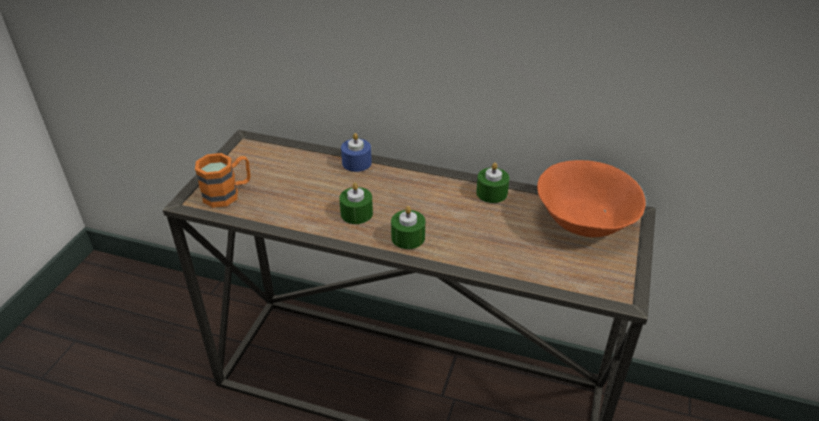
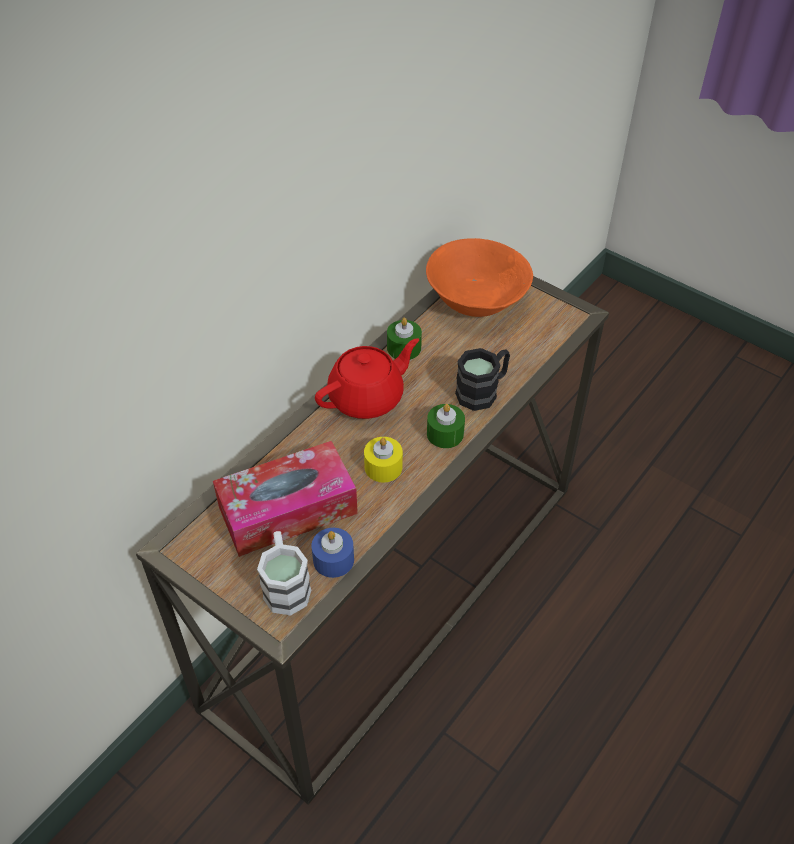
camera: 70 degrees left, 10 degrees up
orange mug [195,153,251,208] -> white mug [257,531,311,616]
green candle [339,183,373,224] -> yellow candle [364,437,403,483]
blue candle [341,133,372,172] -> blue candle moved to [311,528,354,578]
none -> tissue box [213,441,358,557]
none -> red teapot [315,338,419,419]
none -> black mug [455,348,510,411]

